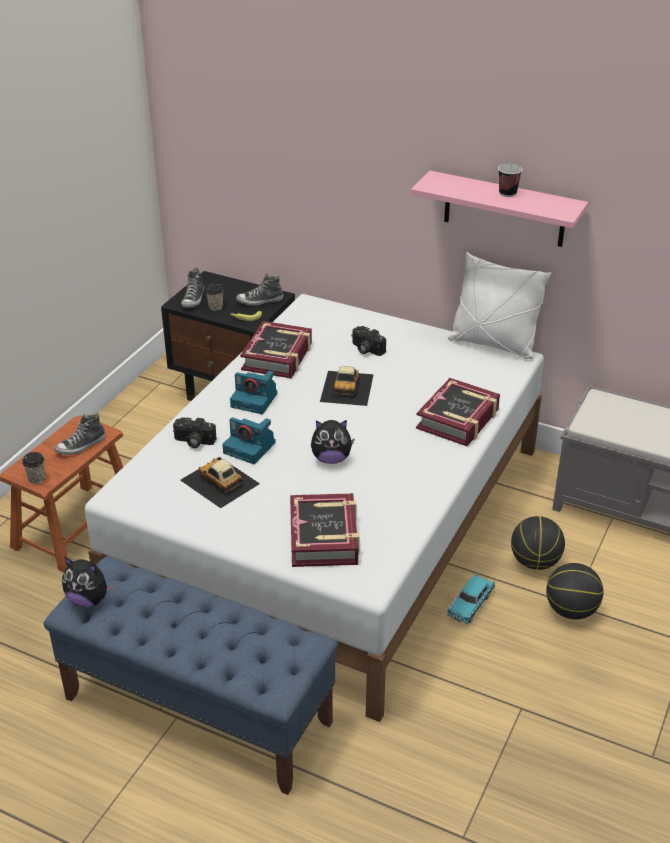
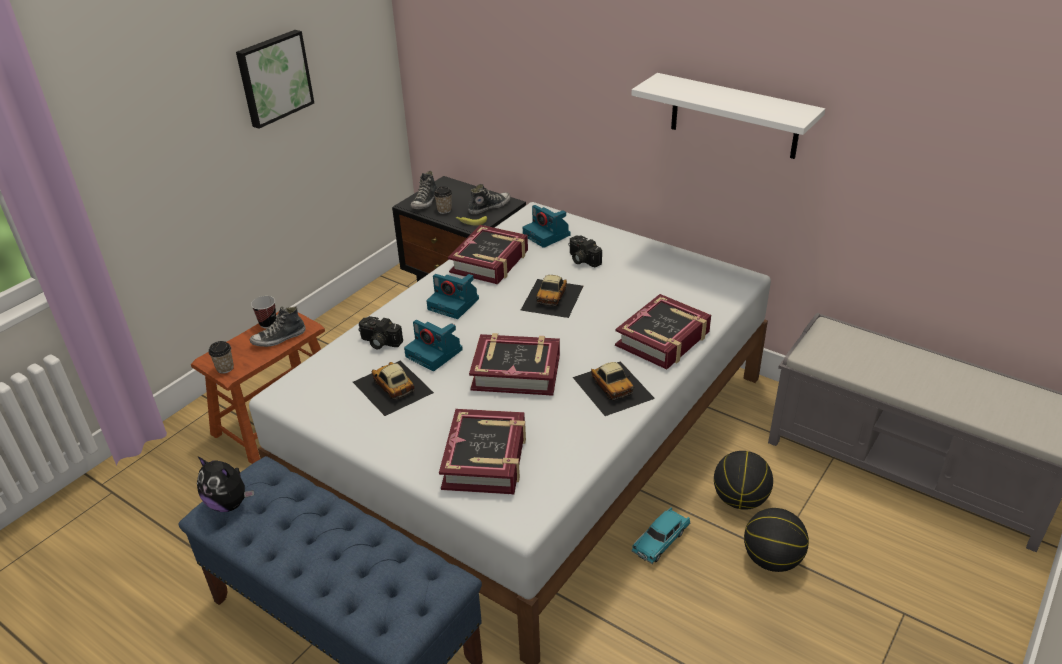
camera: 10 degrees right, 0 degrees up
shoe [236,274,284,306] -> shoe turned 150 degrees clockwise [468,184,511,214]
plush toy [311,420,355,464] -> book [469,333,560,396]
pink shelf [411,171,588,247] -> white shelf [631,73,825,159]
white pillow [448,252,552,359] -> none
cup [498,164,522,197] -> cup moved to [251,296,276,328]
none -> picture [236,30,314,129]
none -> camera [523,205,571,248]
none -> toy car [573,361,655,416]

